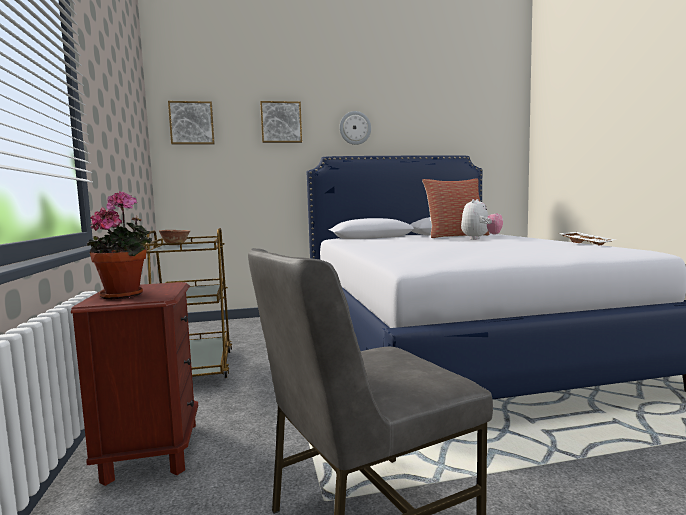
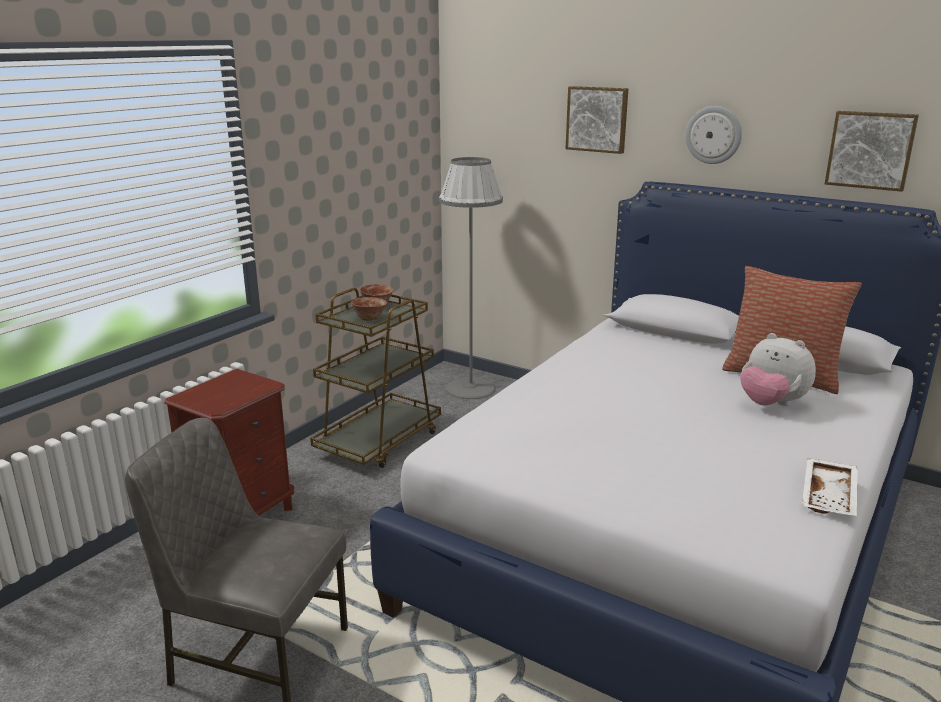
camera: 45 degrees right, 15 degrees up
potted plant [87,191,152,299] -> none
picture [168,101,215,144] -> picture moved to [825,111,919,192]
plush toy [461,199,503,240] -> plush toy turned 60 degrees clockwise [740,333,816,406]
none -> bowl [351,297,387,321]
none -> grey floor lamp [439,157,503,399]

